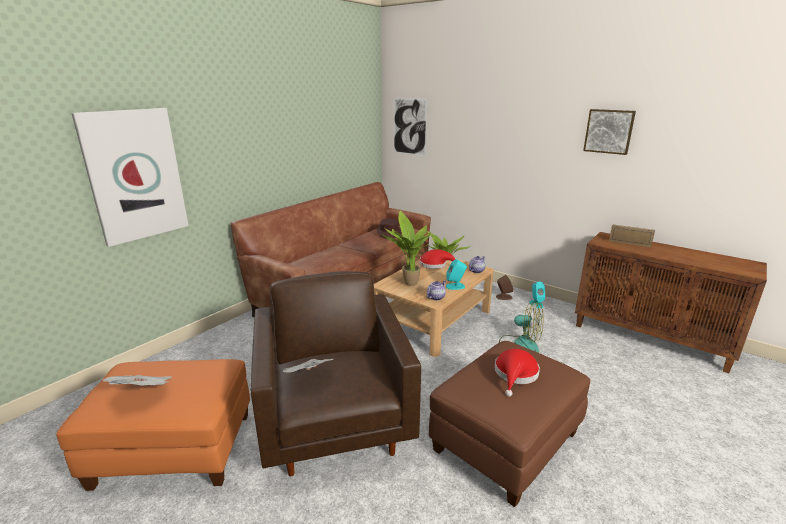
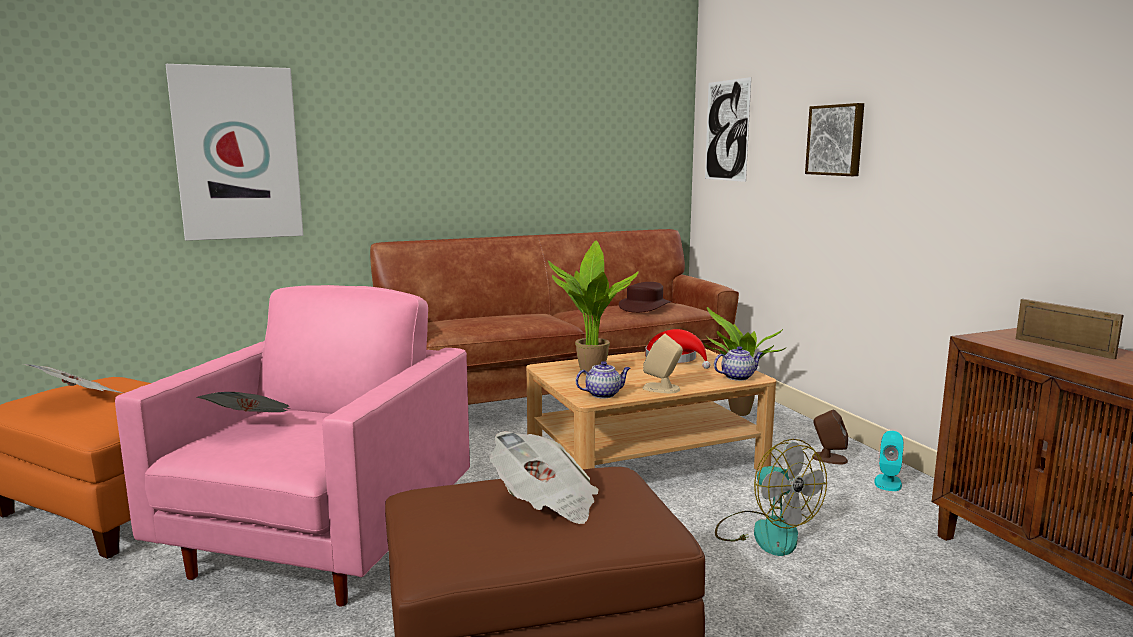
camera: 30 degrees right, 10 degrees down
brown armchair [251,271,421,476] -> pink armchair [115,285,470,607]
turquoise speaker [446,259,467,290] -> beige speaker [643,334,683,393]
red hat [495,349,540,397] -> newspaper [489,431,598,524]
picture [583,109,636,155] -> picture moved to [805,103,864,176]

